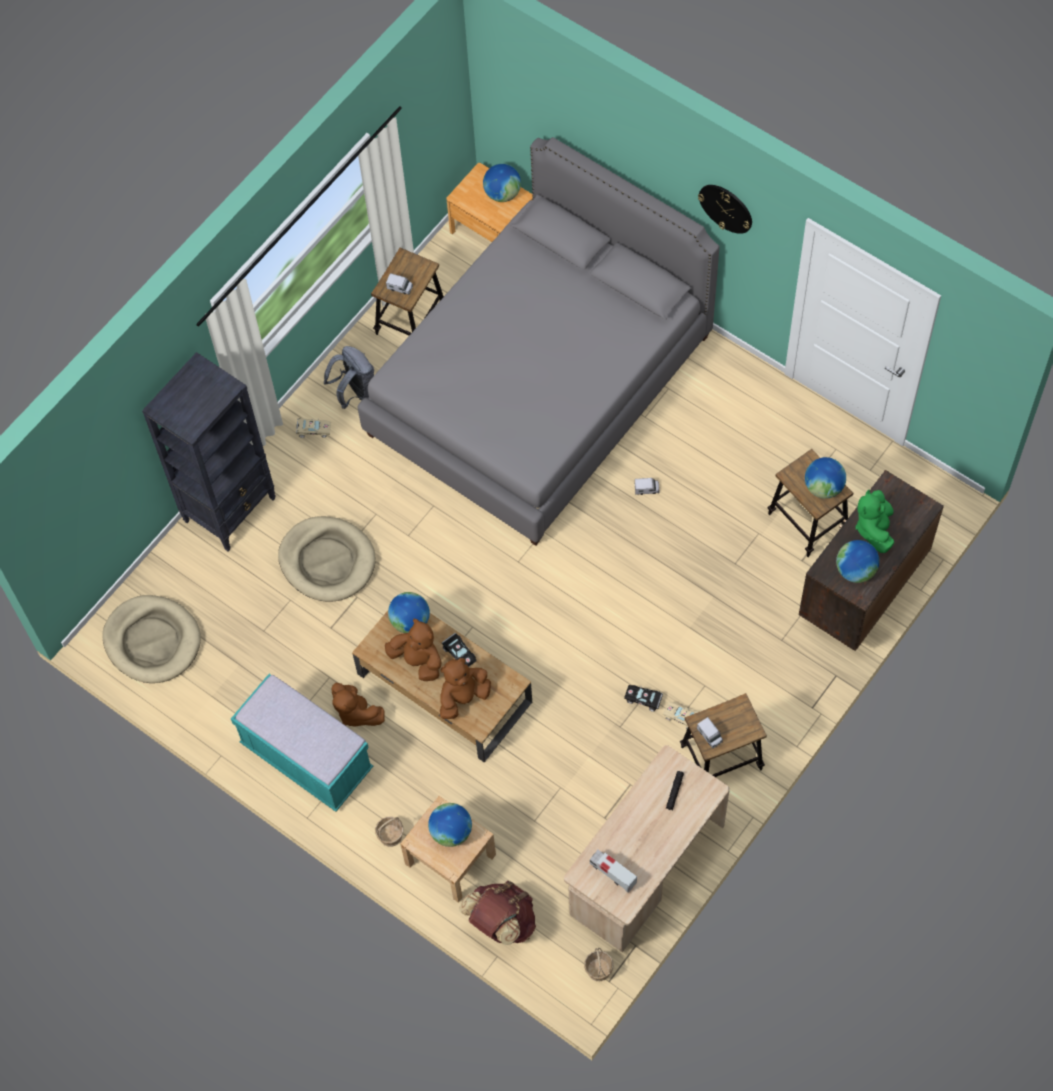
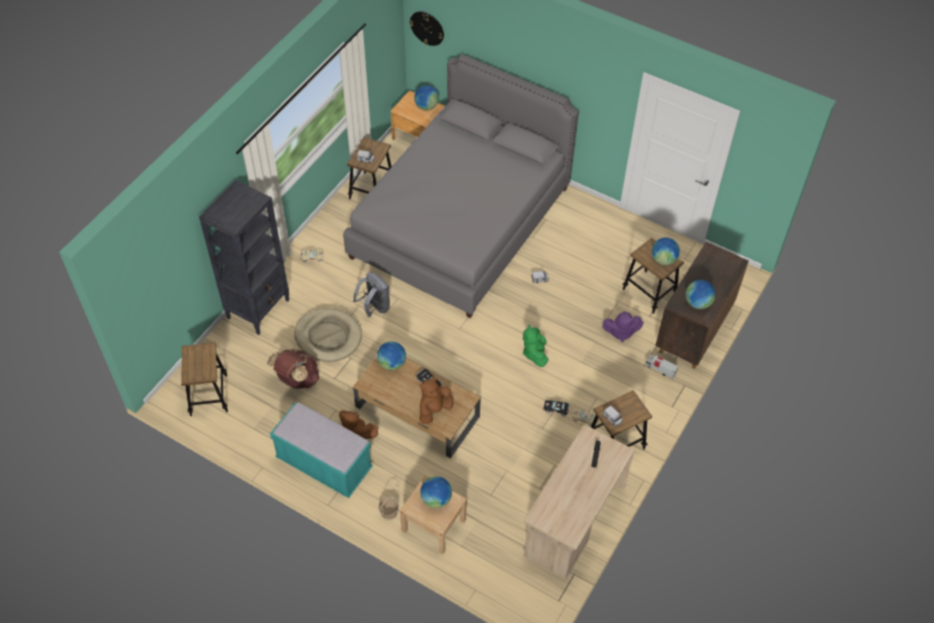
camera: 10 degrees left, 10 degrees down
beige dog bed [102,595,201,683] -> stool [181,342,228,416]
grey backpack [324,346,374,409] -> grey backpack moved to [353,272,390,317]
brown plush toy [385,619,442,681] -> none
brown backpack [459,881,536,945] -> brown backpack moved to [267,349,319,389]
basket [584,948,614,981] -> none
toy truck [590,850,637,893] -> toy truck moved to [646,355,678,379]
wall clock [698,185,752,234] -> wall clock moved to [409,11,444,46]
green plush toy [855,490,894,553] -> green plush toy moved to [523,325,549,367]
none -> purple plush toy [602,312,644,342]

